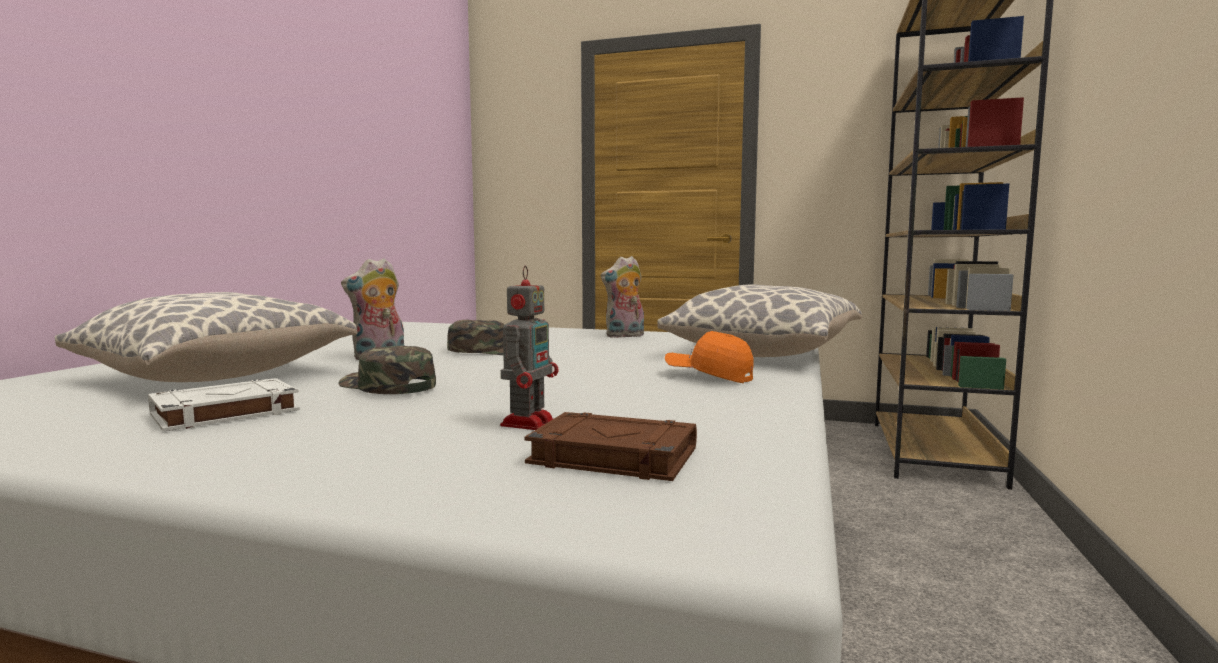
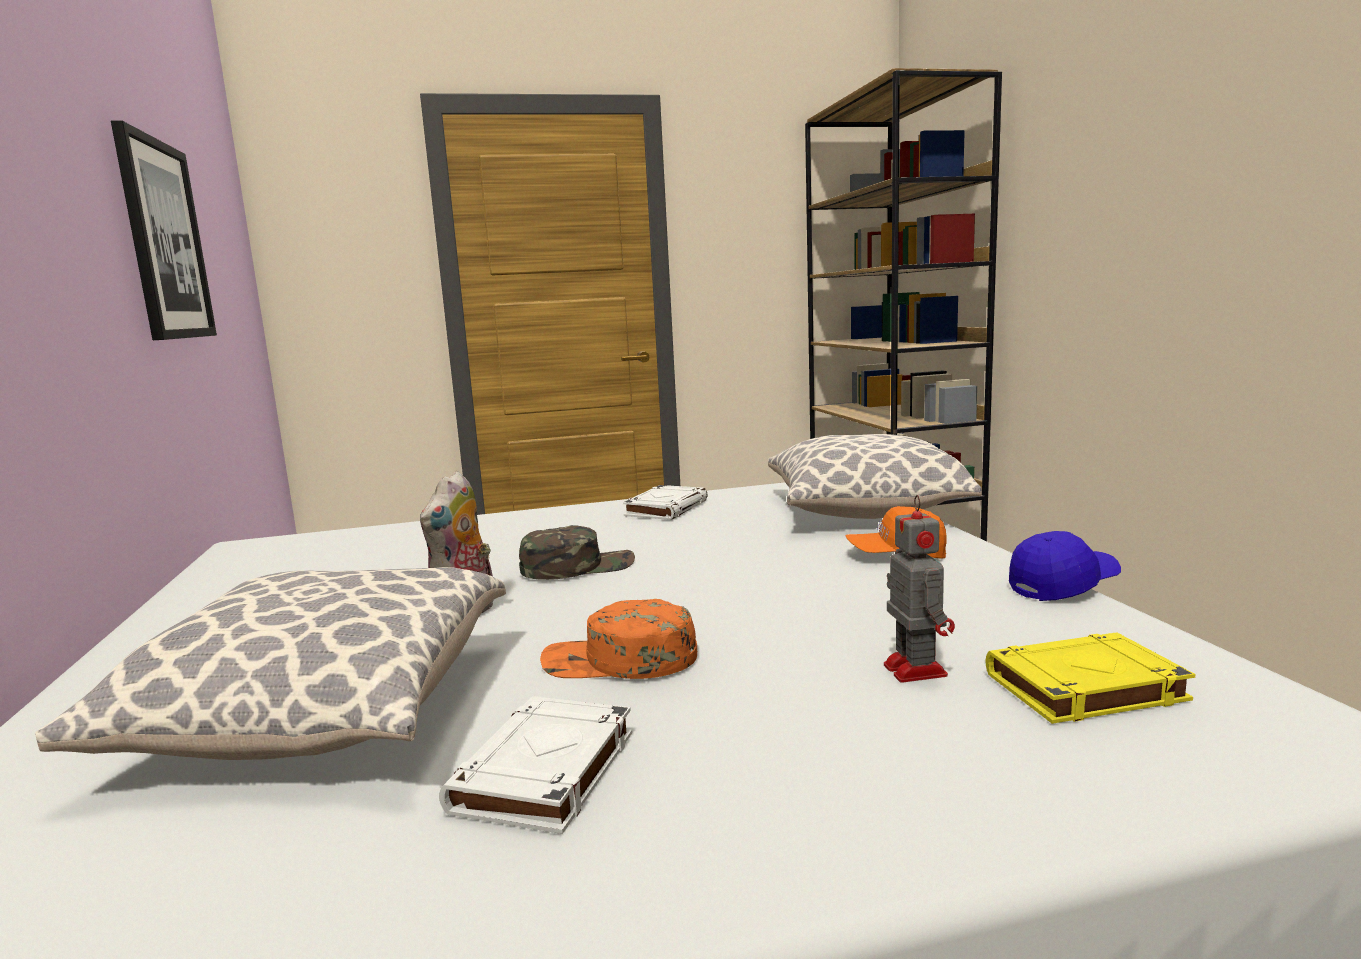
camera: 30 degrees left, 5 degrees up
green cap [338,346,436,394] -> orange cap [540,599,697,679]
brown book [524,412,697,481] -> yellow book [985,632,1195,724]
plush toy [601,256,644,338] -> white book [623,485,708,520]
none -> picture [111,120,217,340]
none -> blue cap [1009,531,1121,601]

